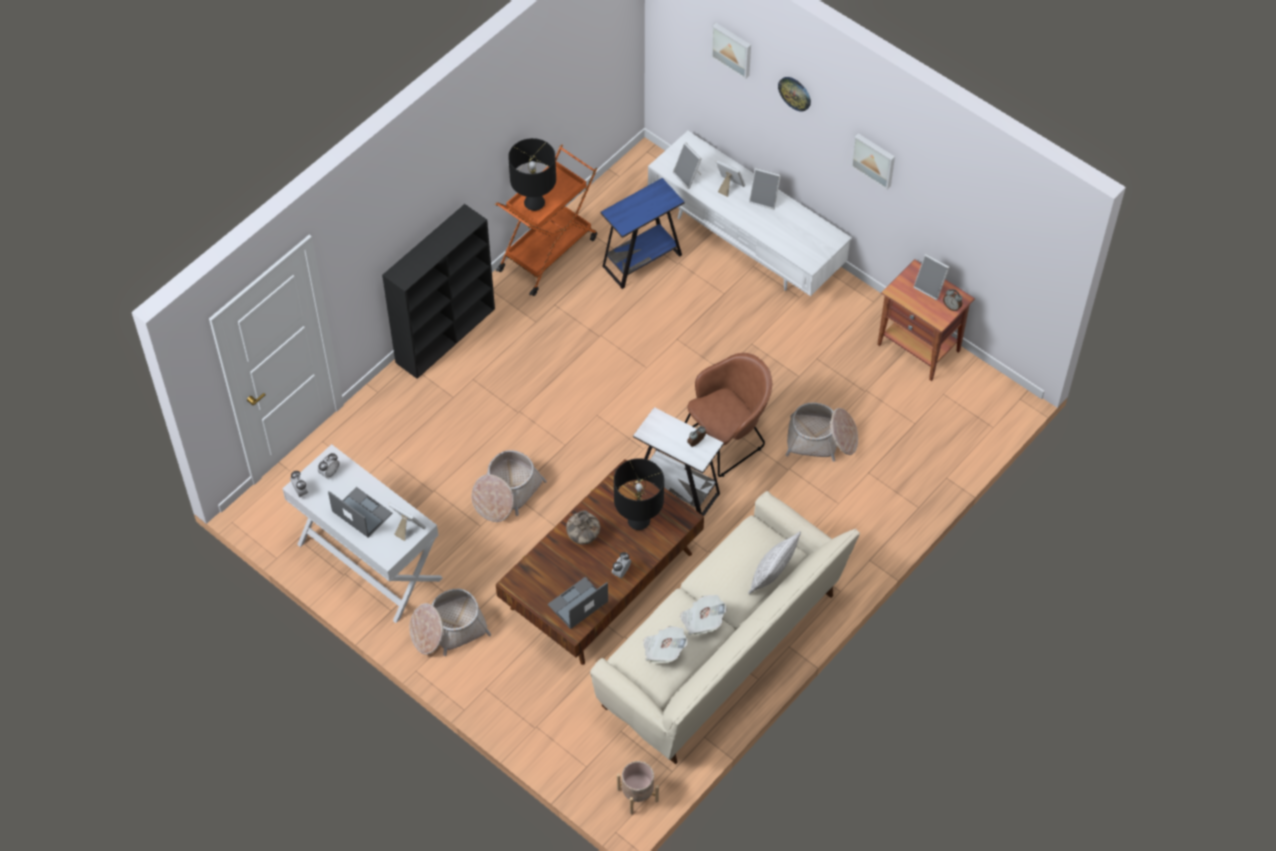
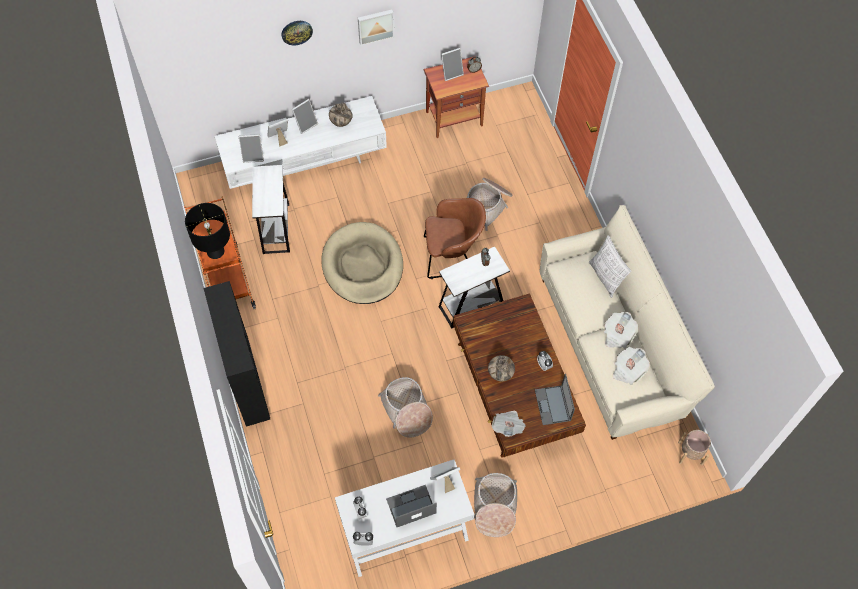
camera: 60 degrees left, 5 degrees up
blue side table [600,178,684,289] -> white side table [252,165,290,254]
black table lamp [614,458,664,530] -> none
brown armchair [685,353,772,477] -> brown armchair turned 90 degrees clockwise [424,198,486,279]
picture [711,23,751,79] -> none
none -> beige dog bed [321,222,403,304]
none -> vase [329,102,353,127]
none -> newspaper [492,411,526,437]

